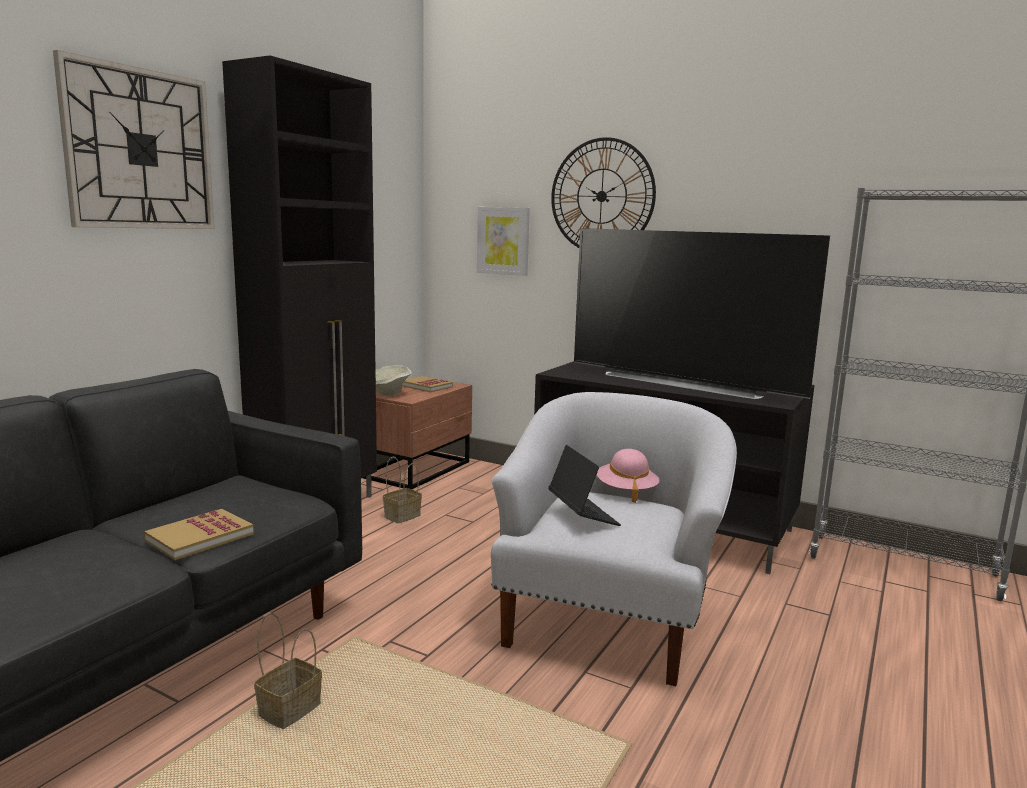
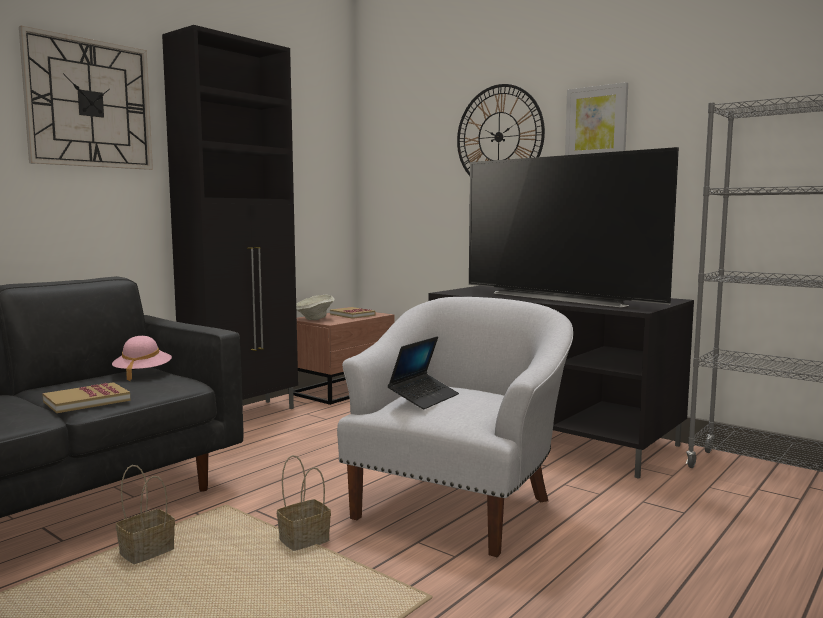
camera: 10 degrees right, 5 degrees down
basket [383,456,422,523] -> basket moved to [277,455,331,551]
picture [477,207,530,276] -> picture moved to [565,82,628,155]
laptop [549,445,621,526] -> laptop turned 45 degrees clockwise [388,336,459,409]
pink hat [597,449,659,503] -> pink hat moved to [112,336,172,381]

